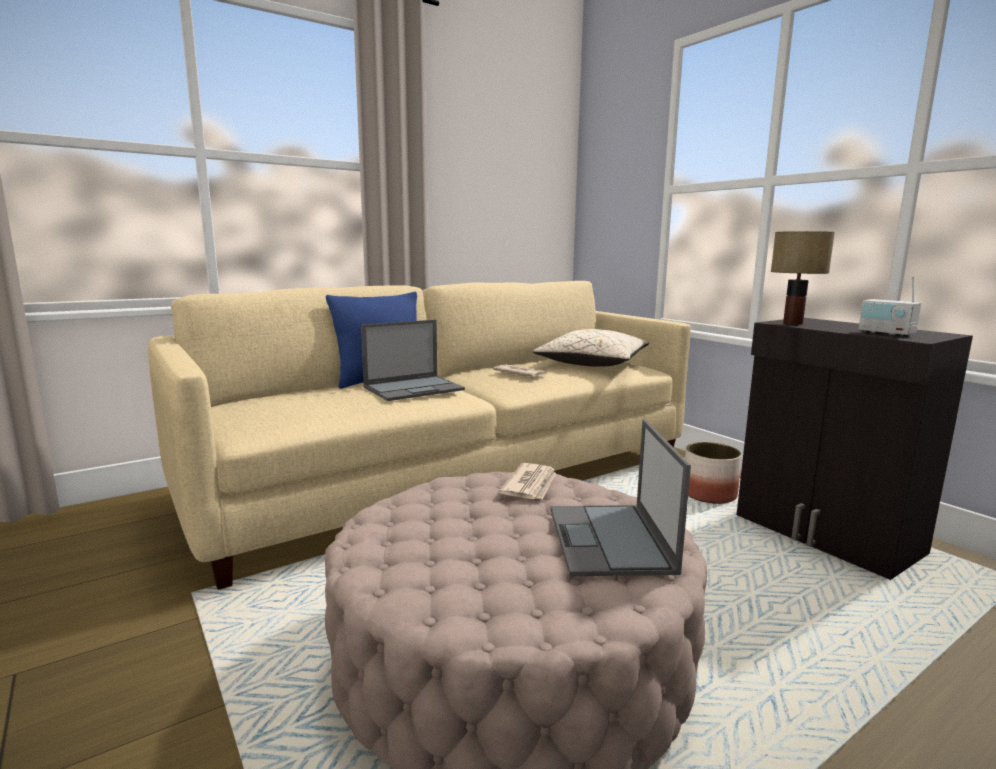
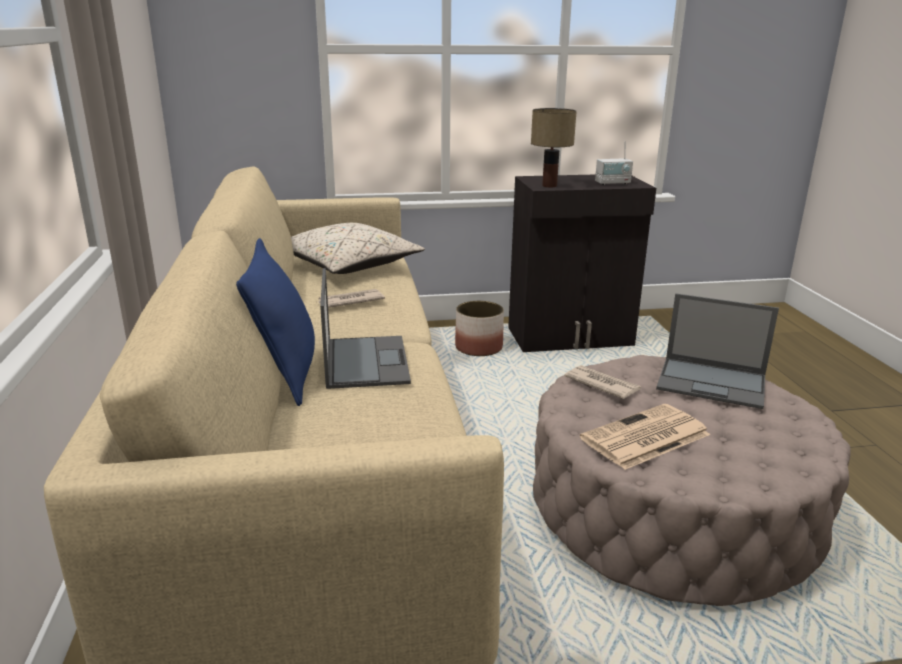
camera: 65 degrees left, 10 degrees up
none -> newspaper [580,404,710,470]

